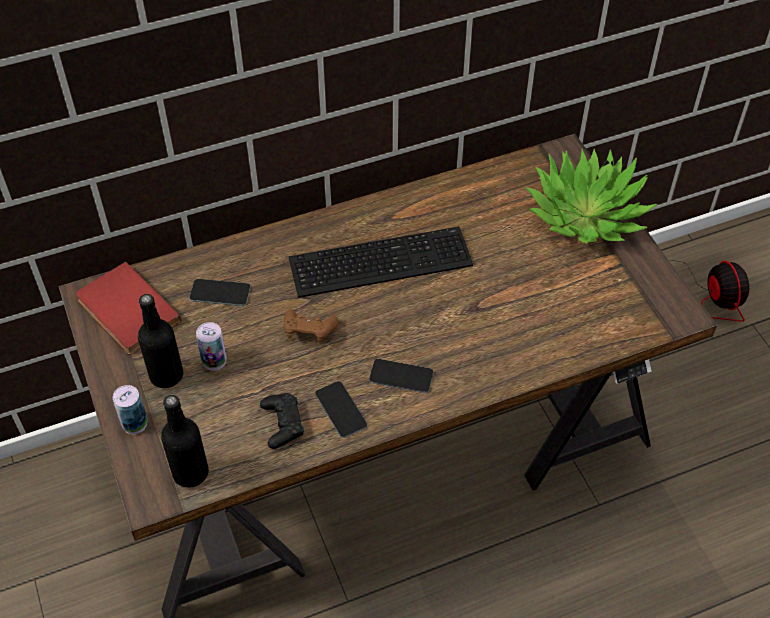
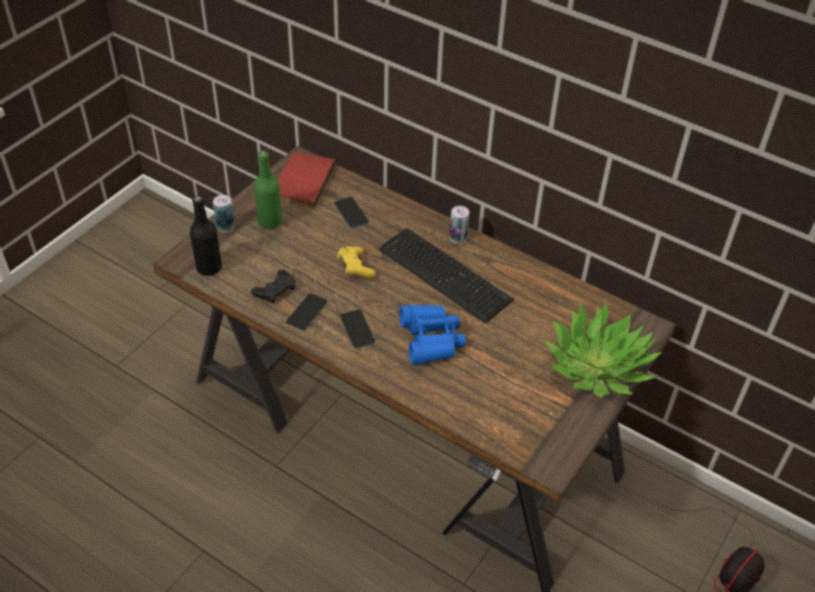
camera: 55 degrees right, 5 degrees down
black bottle [138,294,183,388] -> green bottle [254,150,282,229]
can [196,322,227,371] -> can moved to [449,206,470,244]
brown game controller [284,309,339,343] -> yellow game controller [337,247,376,279]
none -> blue binoculars [399,305,466,365]

